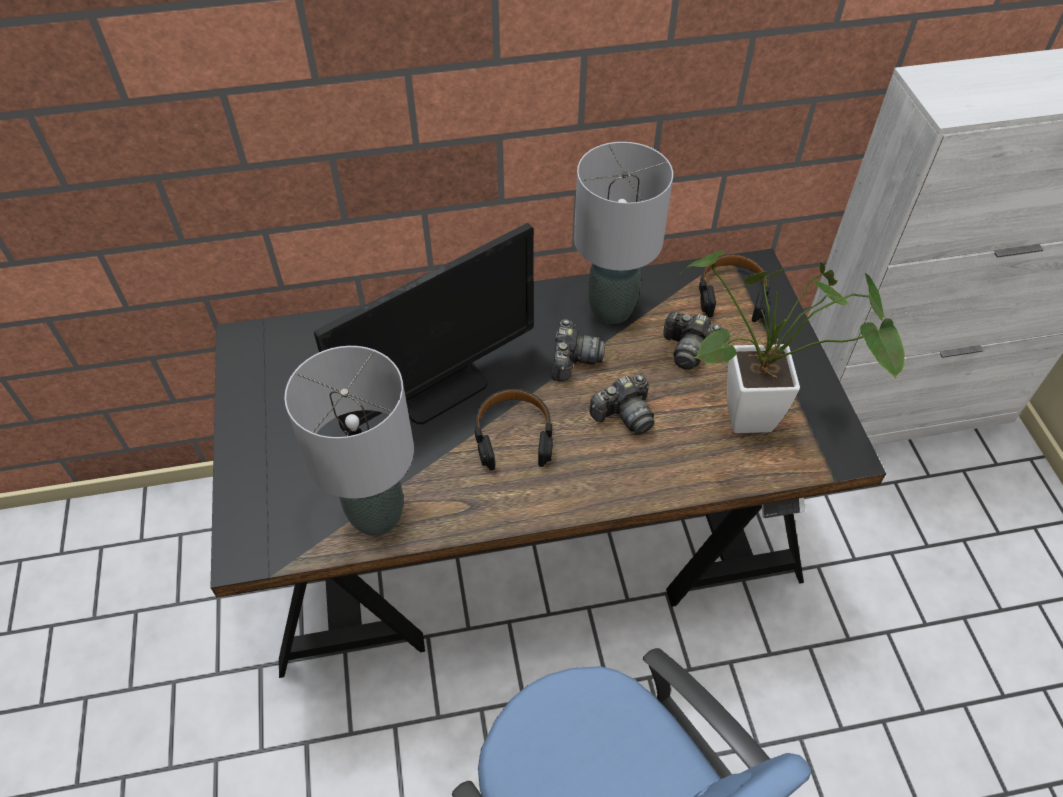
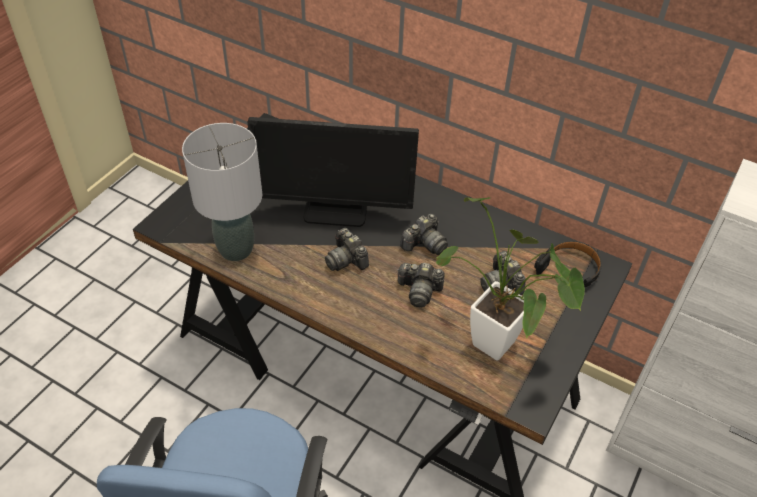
camera: 40 degrees right, 5 degrees down
black headphones [475,389,553,470] -> camera [325,228,369,271]
grey table lamp [574,142,673,324] -> none

